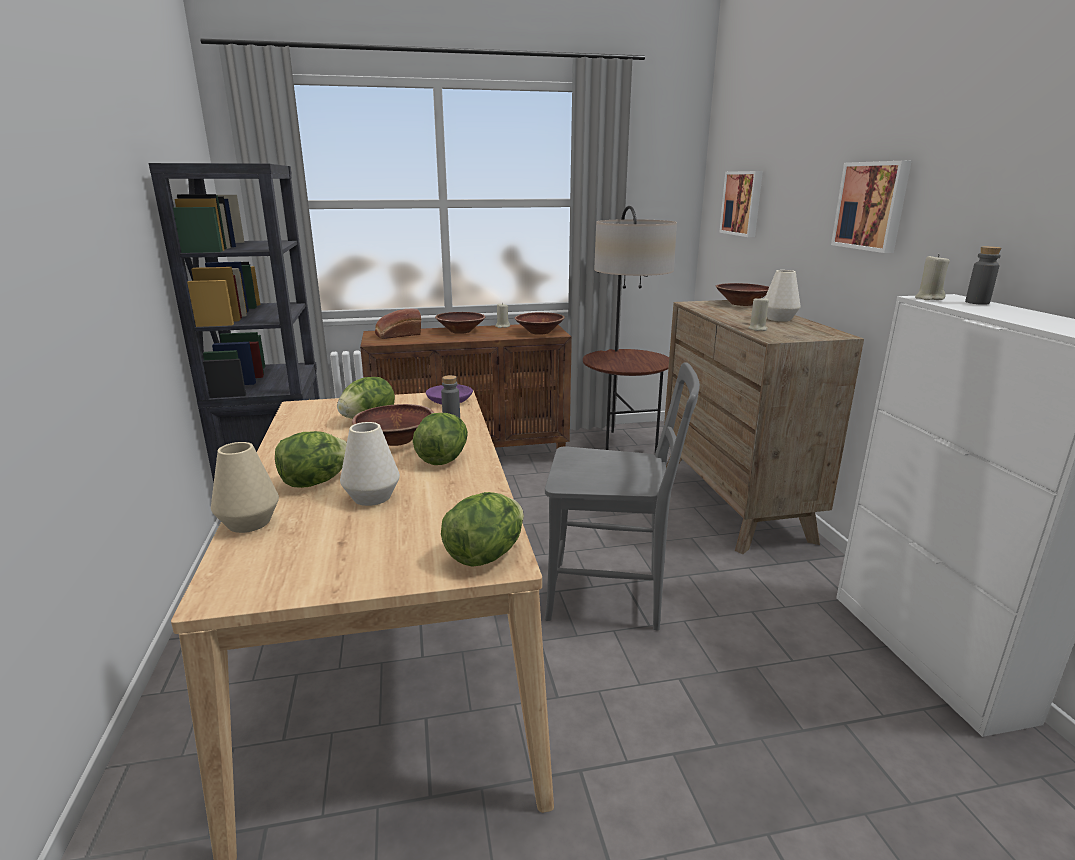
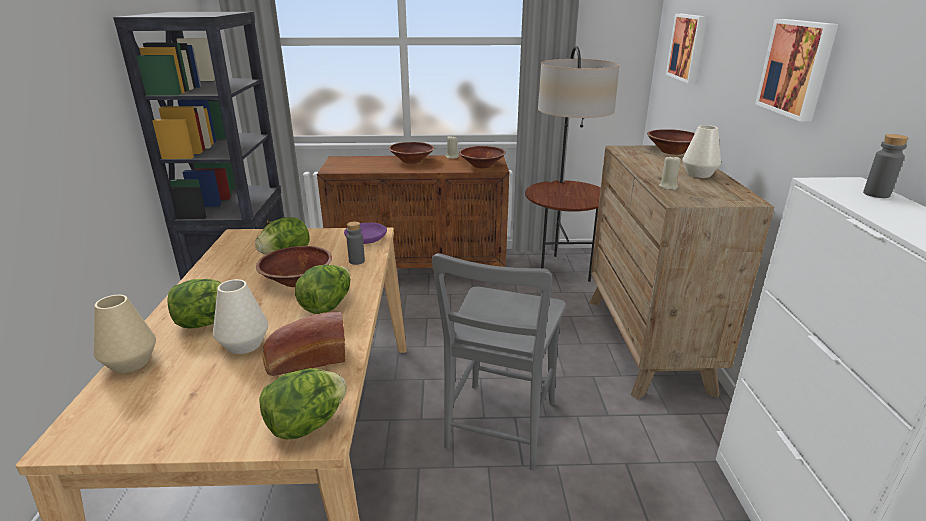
camera: 10 degrees right, 5 degrees up
bread [375,309,421,339] -> bread moved to [263,312,346,376]
grey chair [544,362,700,630] -> grey chair turned 90 degrees clockwise [432,253,566,471]
beige candle [915,254,950,300] -> none

